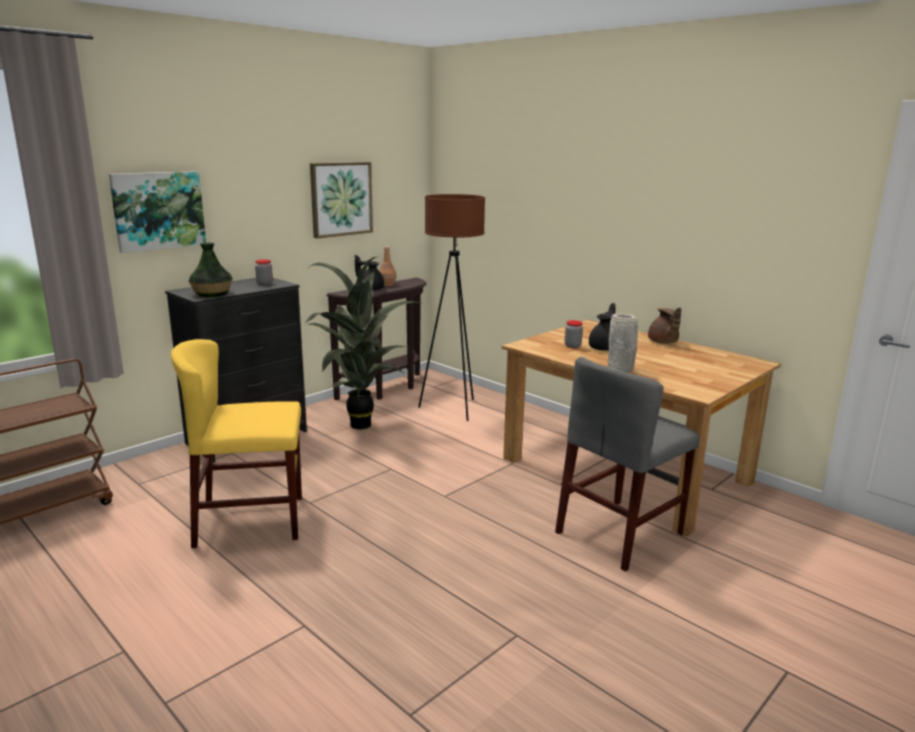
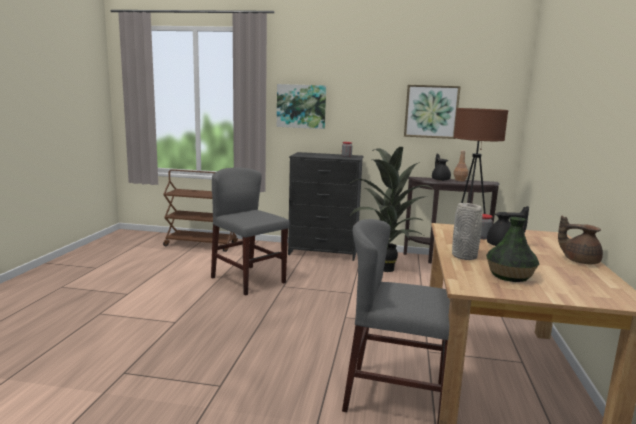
camera: 55 degrees right, 5 degrees down
yellow chair [171,339,302,548] -> grey chair [211,168,289,296]
vase [189,243,233,297] -> vase moved to [486,217,539,282]
brown teapot [648,308,681,344] -> brown teapot turned 75 degrees clockwise [558,215,603,264]

